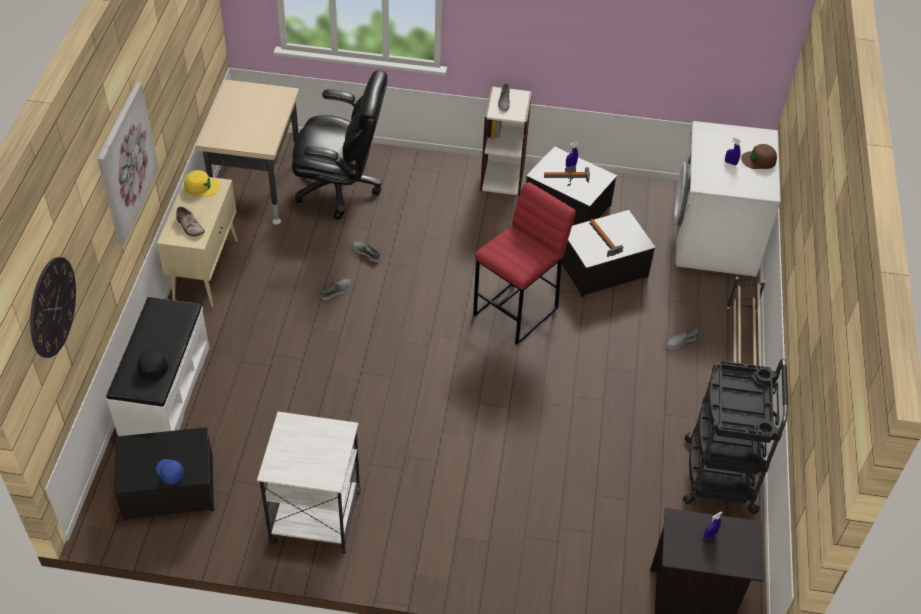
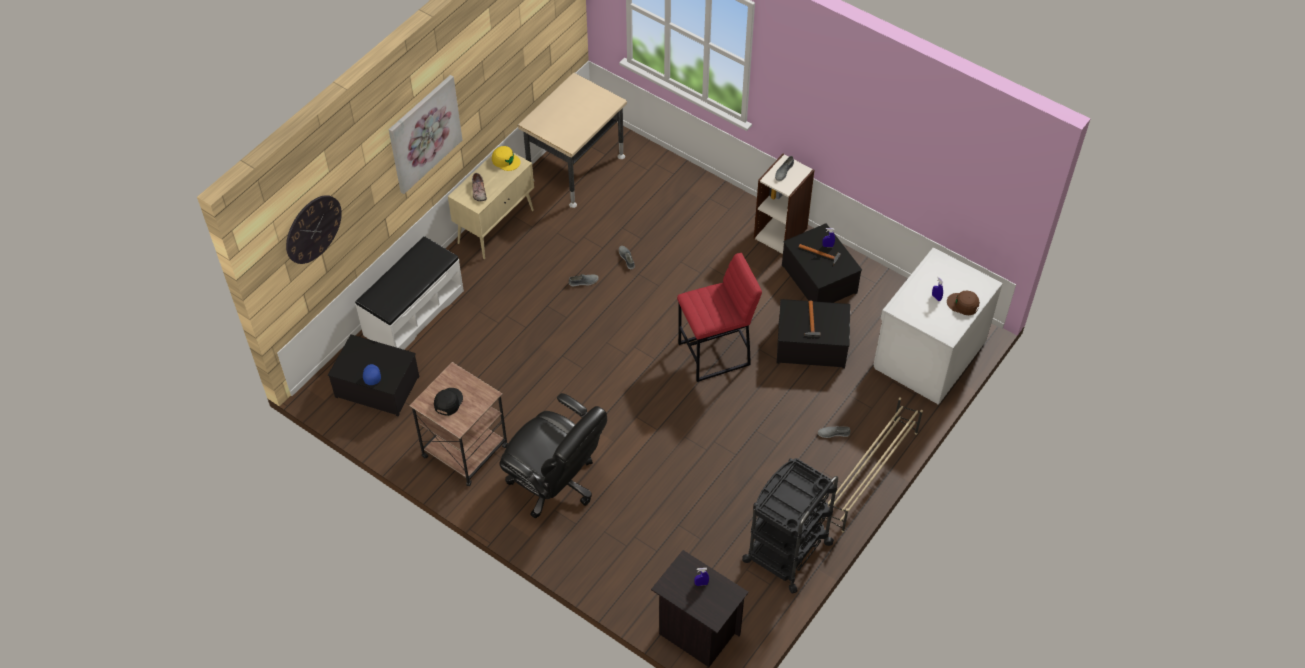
camera: 30 degrees right, 5 degrees up
black cap [137,349,168,380] -> black cap moved to [434,388,463,416]
white cart [257,412,361,553] -> brown cart [409,362,508,486]
black office chair [292,70,387,220] -> black office chair moved to [499,393,607,518]

